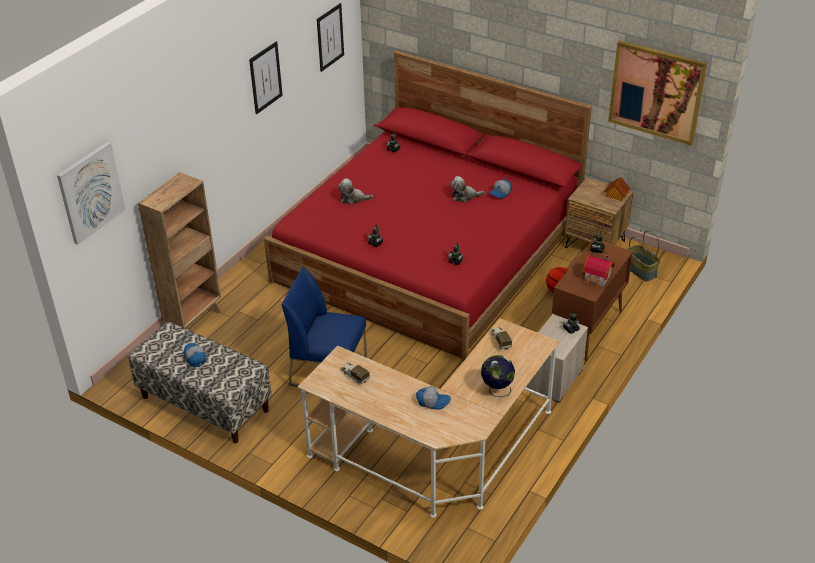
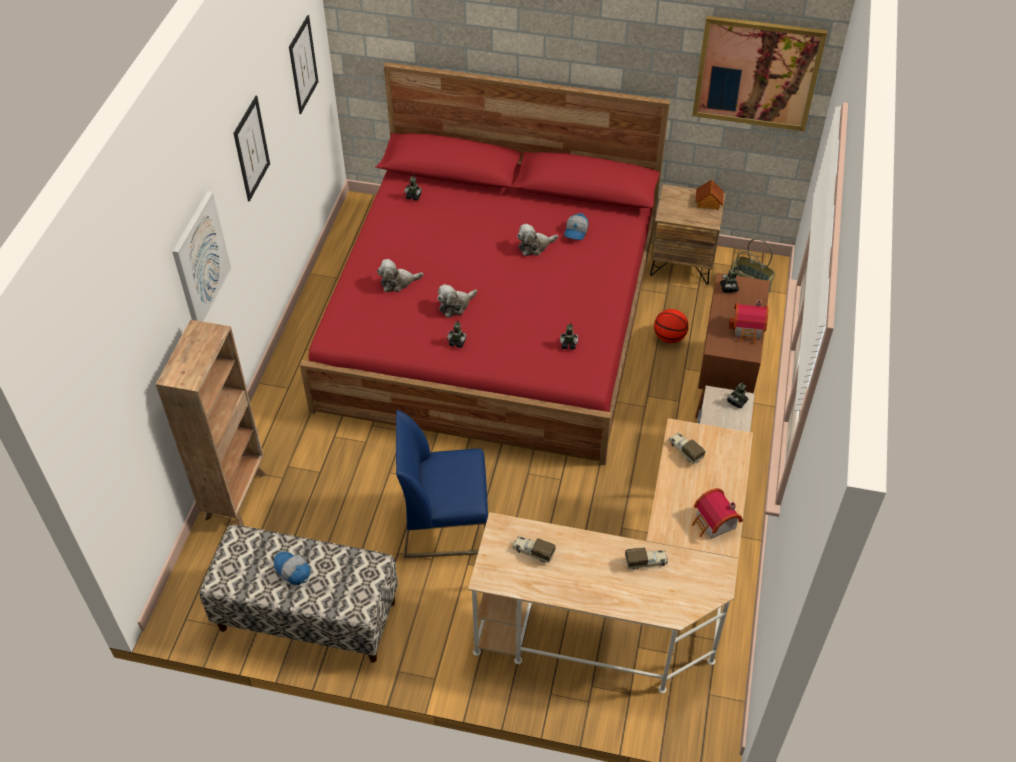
camera: 20 degrees left, 10 degrees up
picture [57,142,126,245] -> picture moved to [172,191,231,322]
cap [416,386,451,410] -> toy truck [625,547,668,569]
globe [481,355,515,397] -> toy house [692,488,743,539]
none -> plush toy [438,284,477,318]

